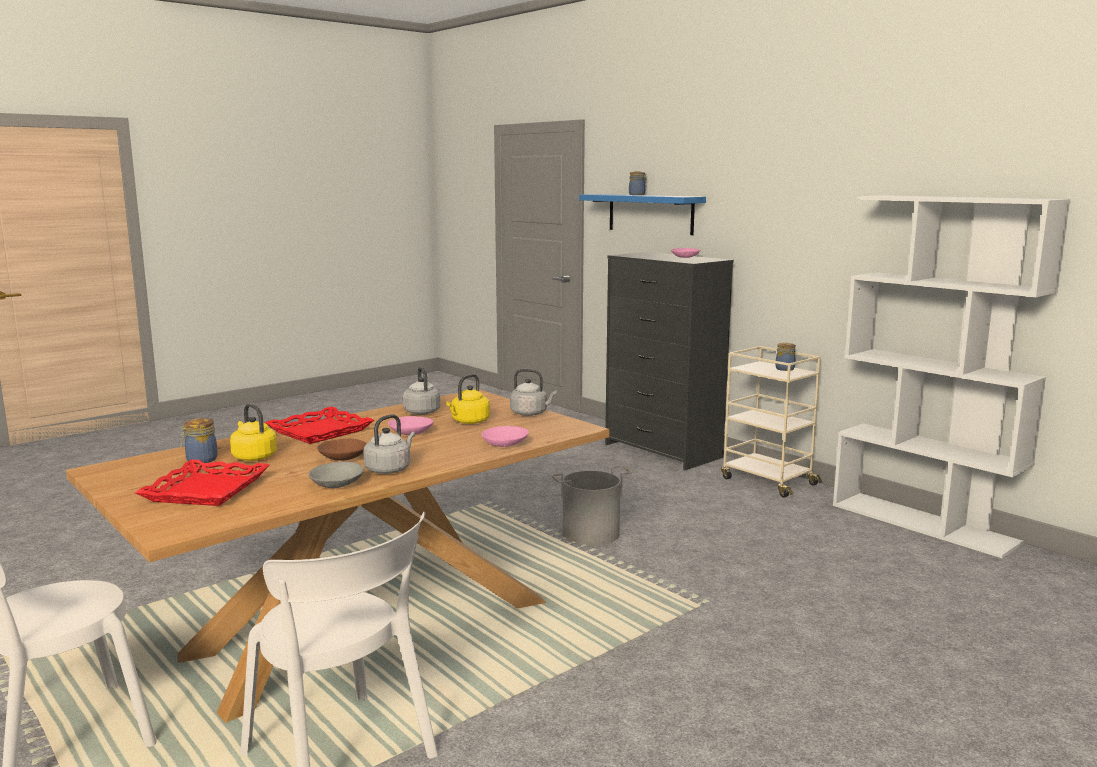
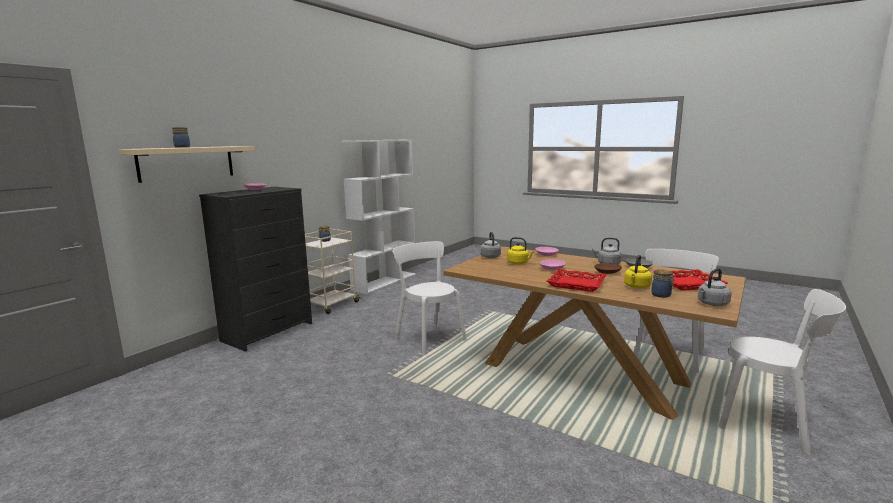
camera: 105 degrees left, 0 degrees up
grey kettle [403,366,440,414] -> grey kettle moved to [698,268,732,306]
grey bucket [551,465,632,546] -> white chair [393,241,467,355]
blue shelf [579,194,706,235] -> beige shelf [119,146,255,183]

